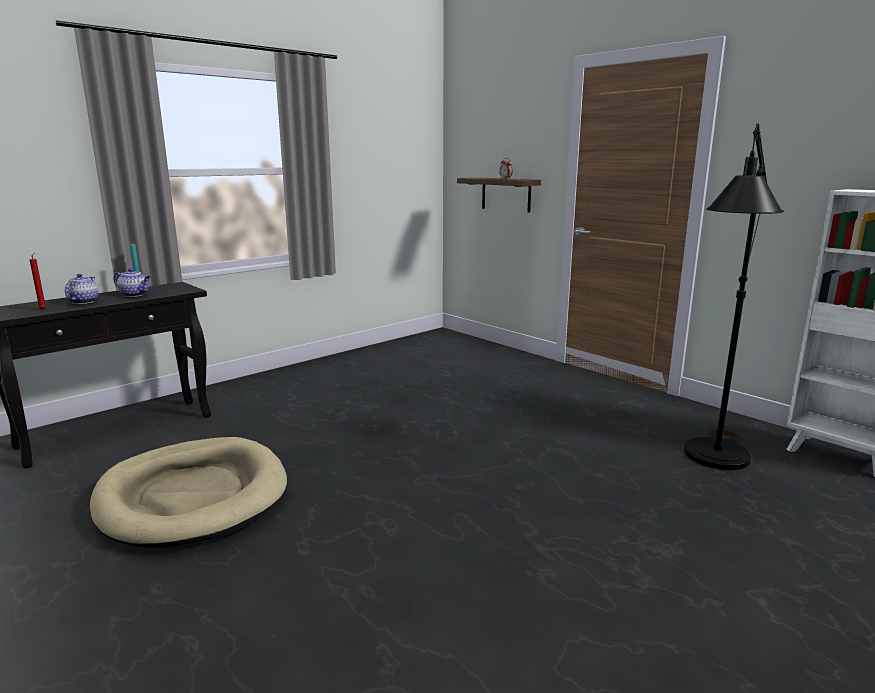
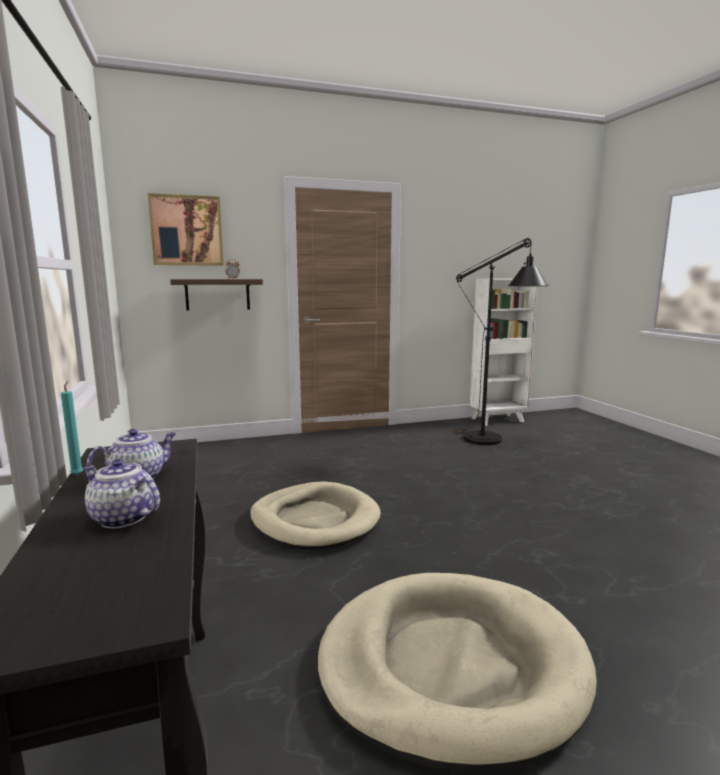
camera: 65 degrees left, 5 degrees down
red candle [30,253,46,309] -> none
none -> picture [148,193,224,266]
none -> beige dog bed [250,481,381,549]

